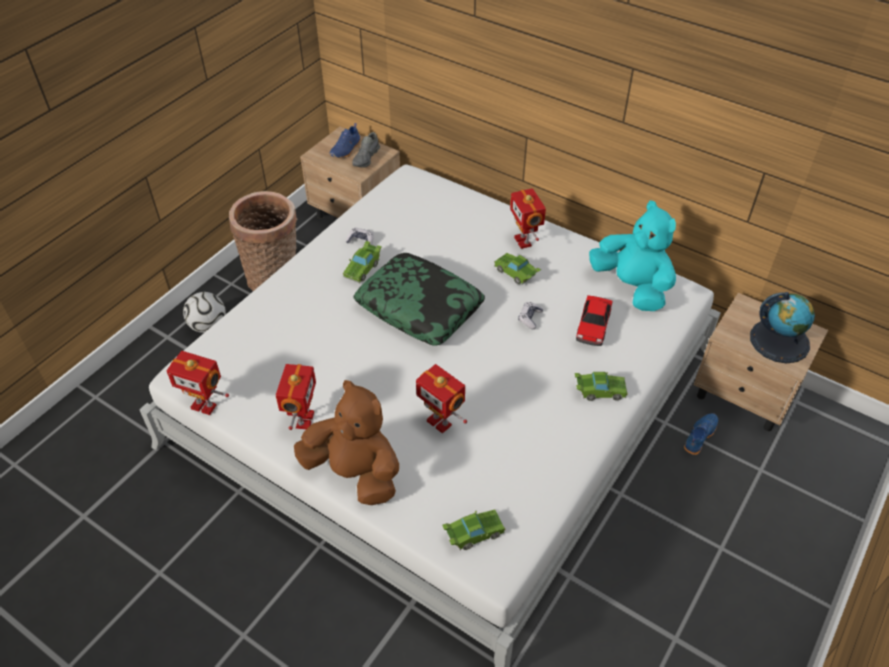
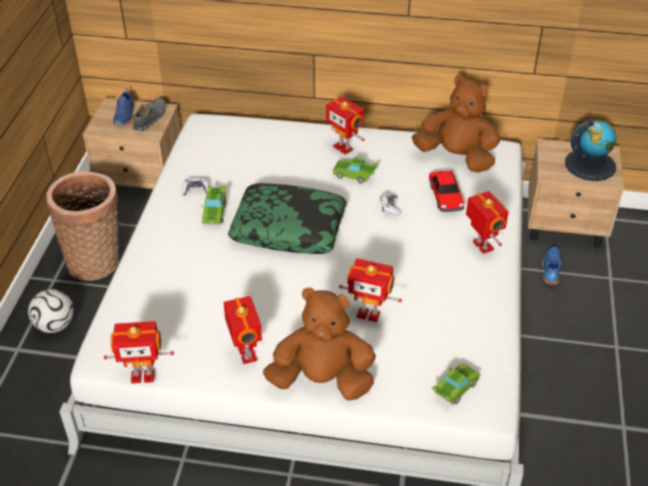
camera: 25 degrees left, 5 degrees down
grey shoe [352,132,380,168] -> grey shoe turned 150 degrees counterclockwise [133,98,166,131]
green toy car [575,372,628,401] -> toy robot [466,191,509,254]
turquoise plush toy [589,201,676,311] -> brown plush toy [412,75,500,173]

